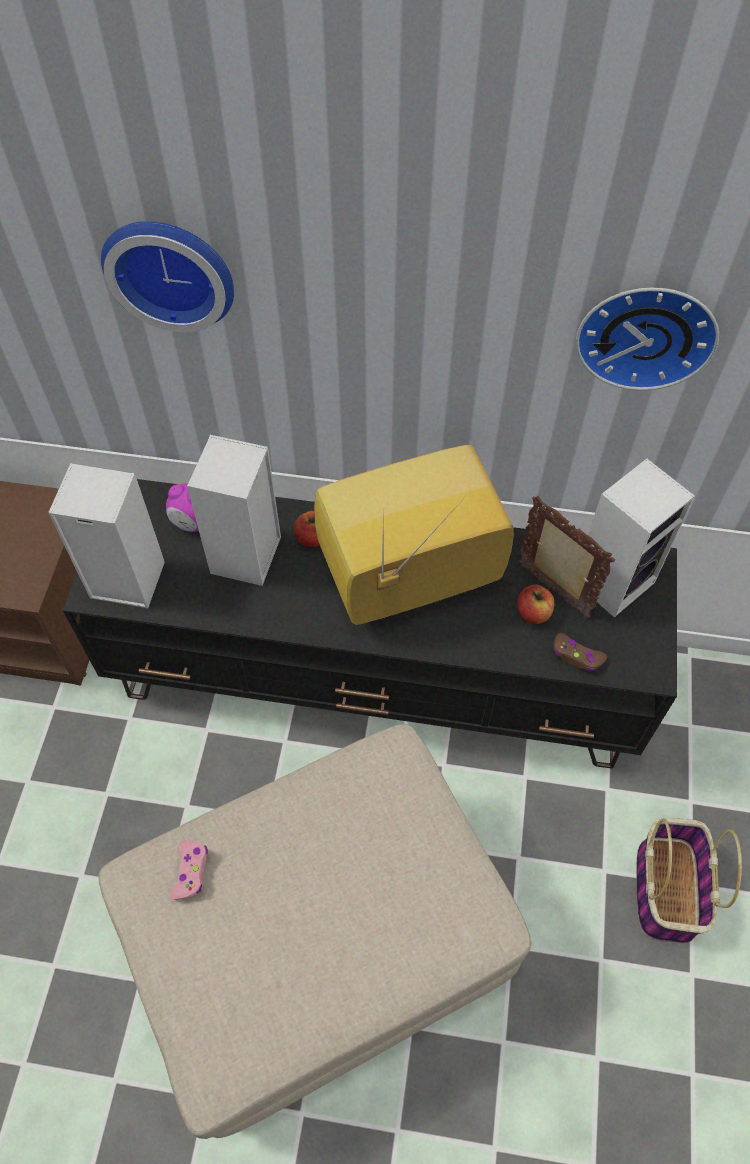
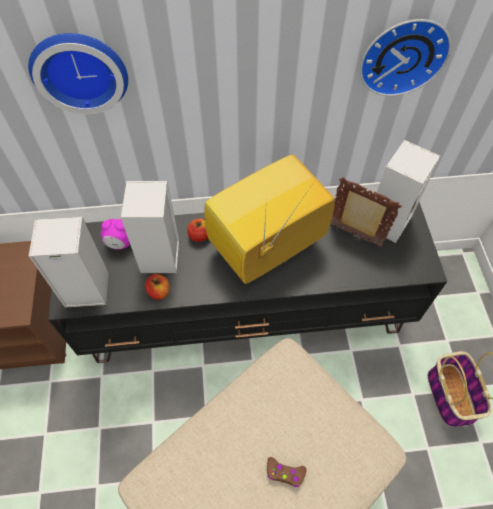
camera: 15 degrees left, 0 degrees up
pink game controller [170,840,208,900] -> none
apple [517,585,554,624] -> apple moved to [145,274,170,300]
brown game controller [554,633,607,671] -> brown game controller moved to [267,457,307,487]

